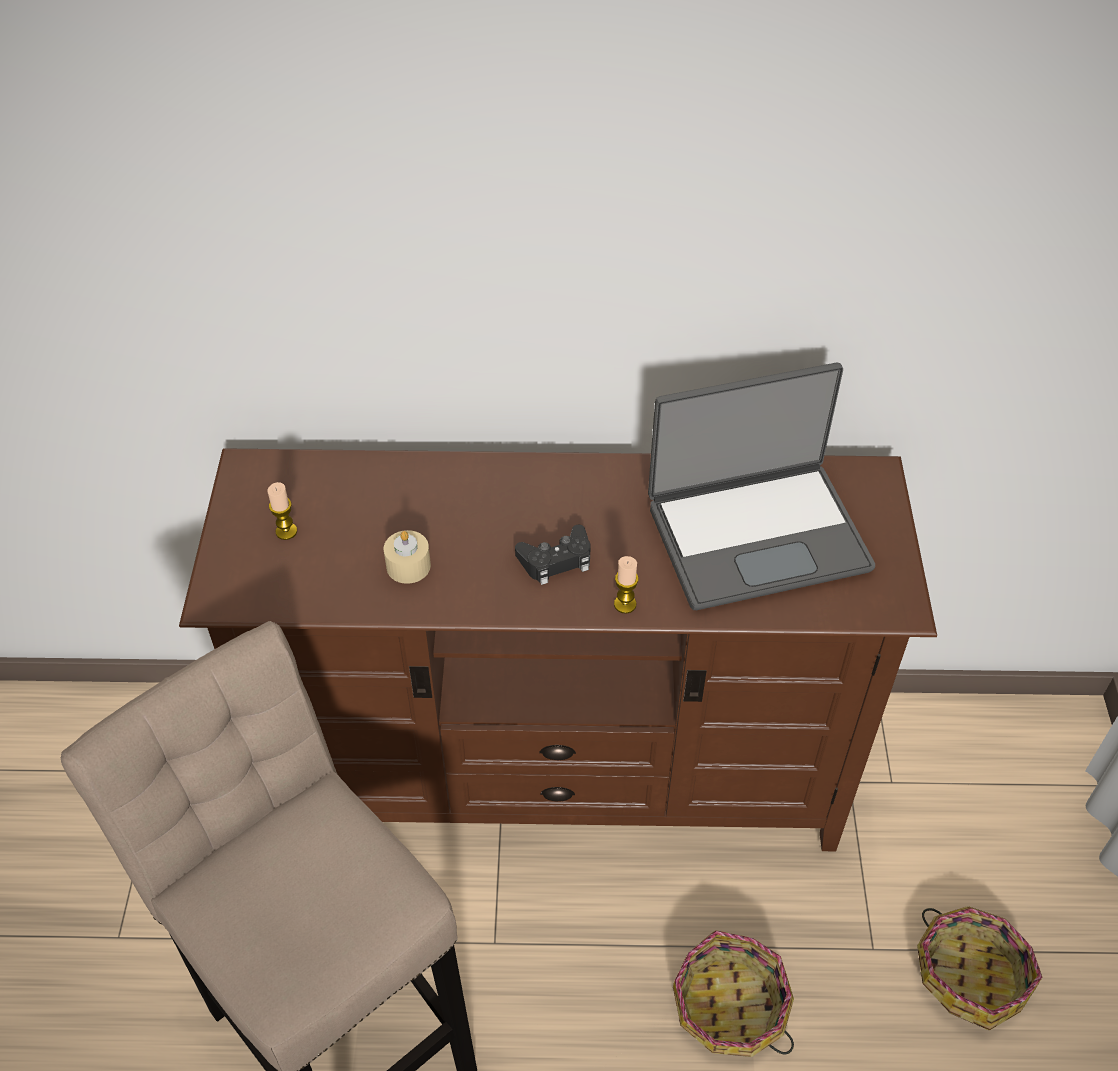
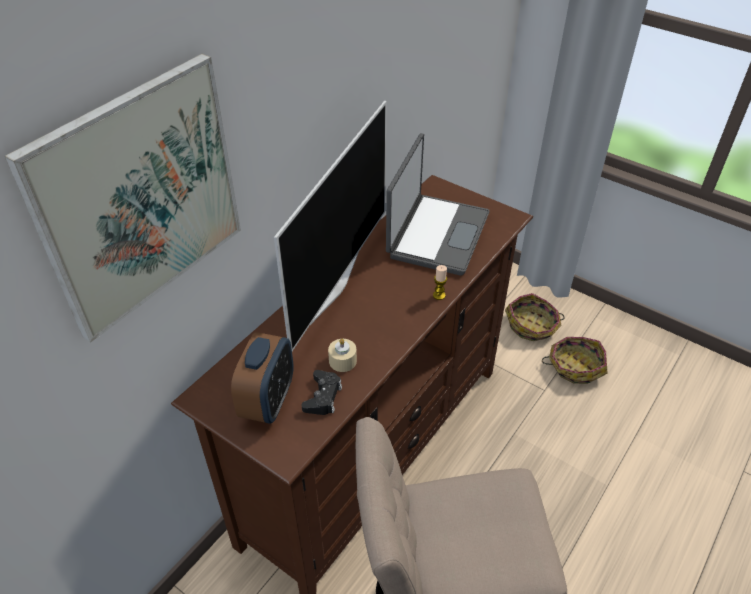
camera: 55 degrees left, 5 degrees down
candle [268,482,297,540] -> alarm clock [231,332,293,423]
black game controller [515,525,591,585] -> black game controller moved to [301,370,342,415]
basket [673,930,794,1057] -> basket moved to [505,293,565,341]
none -> picture [5,54,241,343]
none -> television [274,101,387,351]

